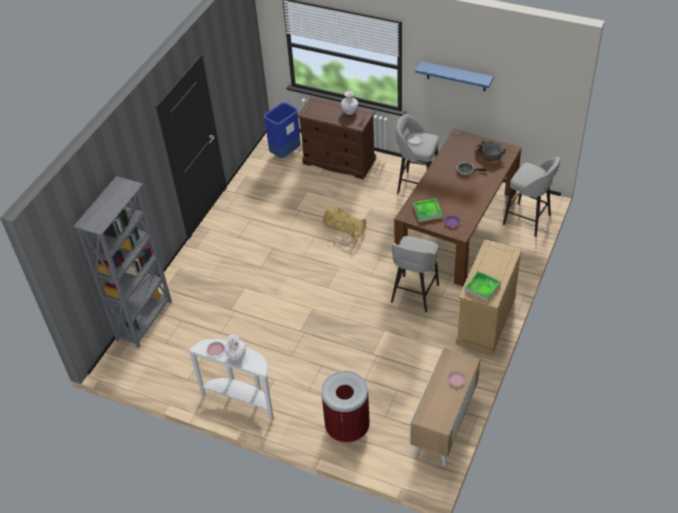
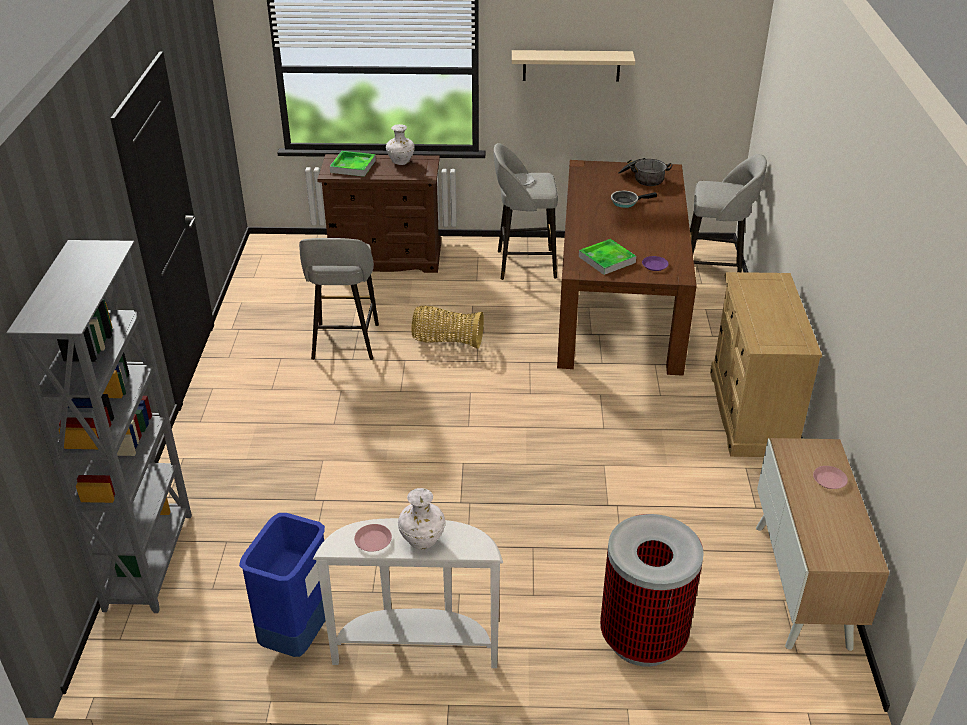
camera: 25 degrees left, 10 degrees down
blue trash can [264,102,301,158] -> blue trash can moved to [239,513,326,657]
grey stool [391,236,439,312] -> grey stool moved to [299,238,379,360]
blue shelf [415,61,494,91] -> beige shelf [512,50,635,82]
tray [465,271,501,302] -> tray moved to [330,151,376,177]

